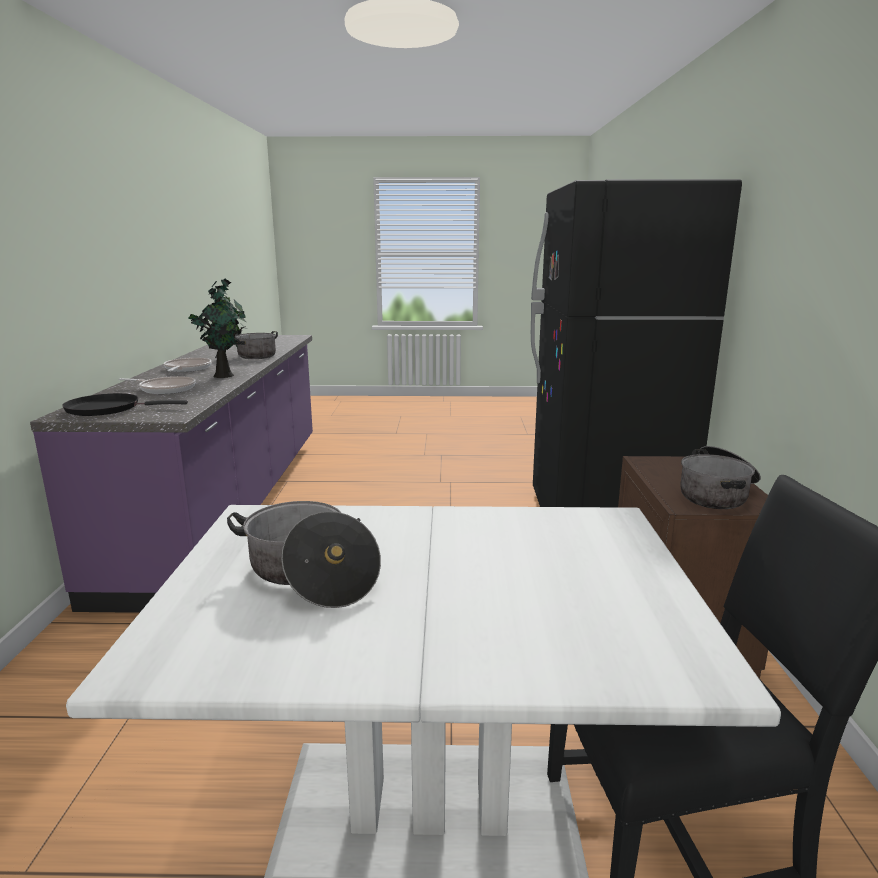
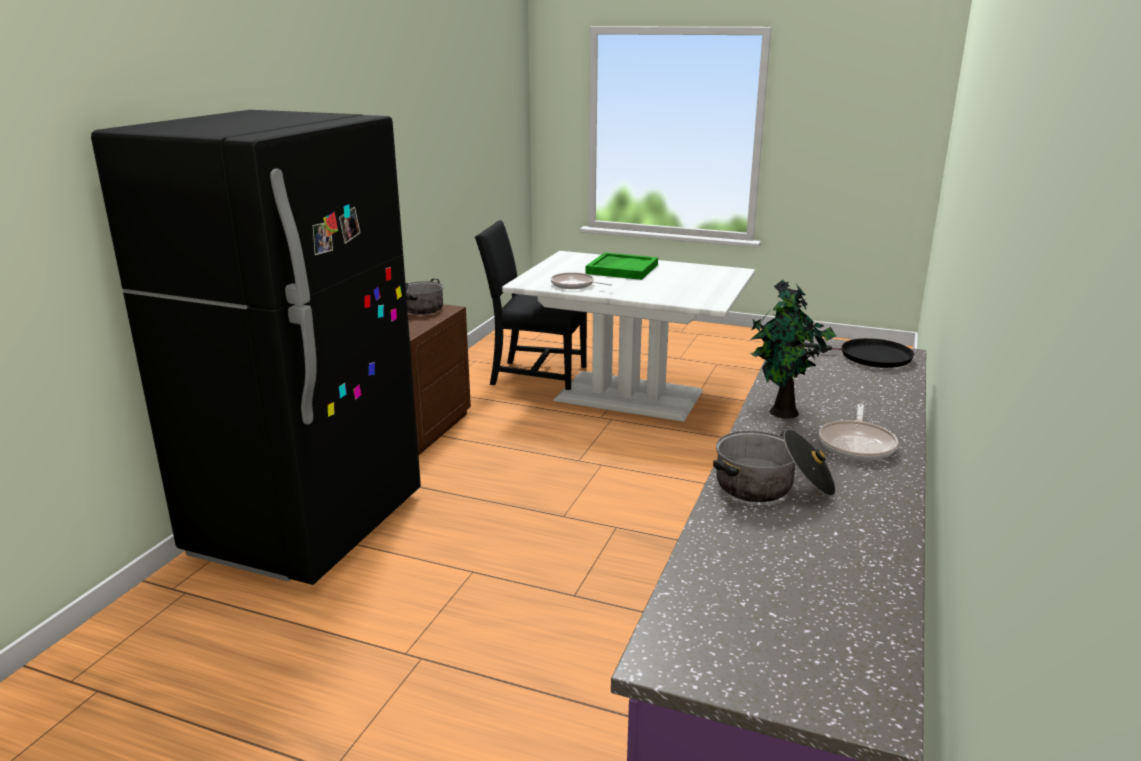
camera: 160 degrees left, 5 degrees up
frying pan [119,376,196,394] -> frying pan moved to [551,272,613,289]
cooking pot [227,501,381,608] -> none
none -> green tray [585,252,658,280]

